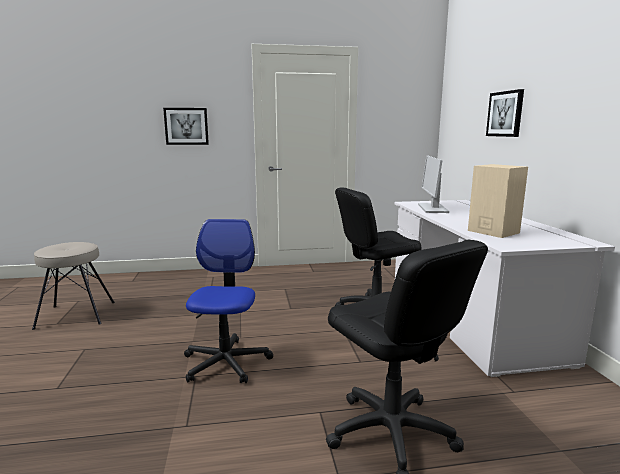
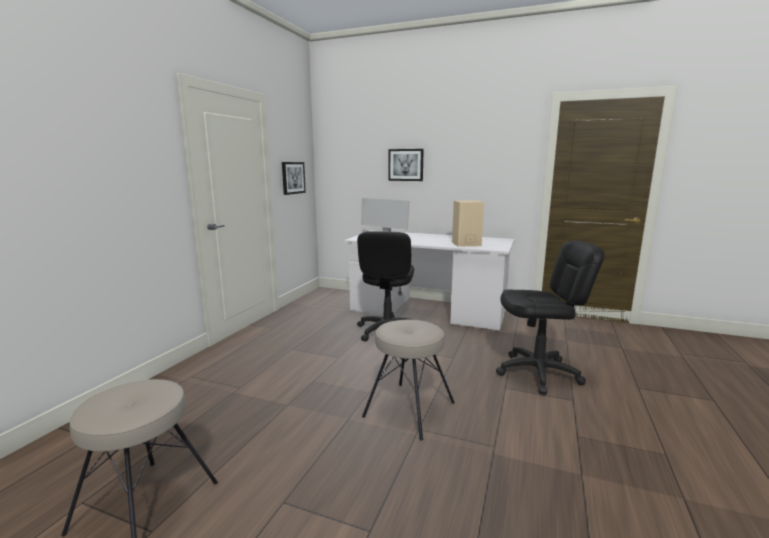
camera: 60 degrees left, 0 degrees up
picture [163,108,209,145] -> picture moved to [282,162,306,195]
office chair [184,219,273,383] -> beige stool [362,320,455,441]

